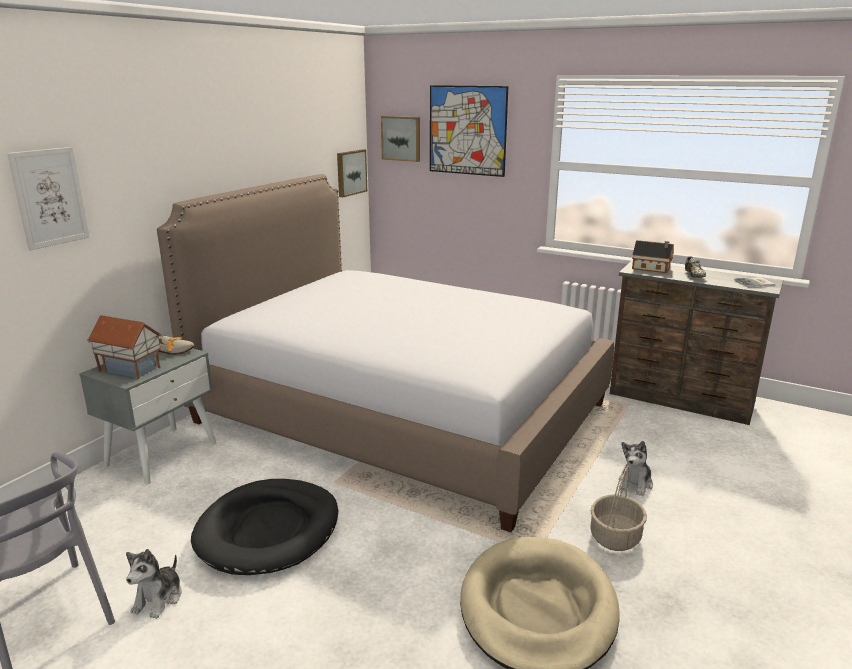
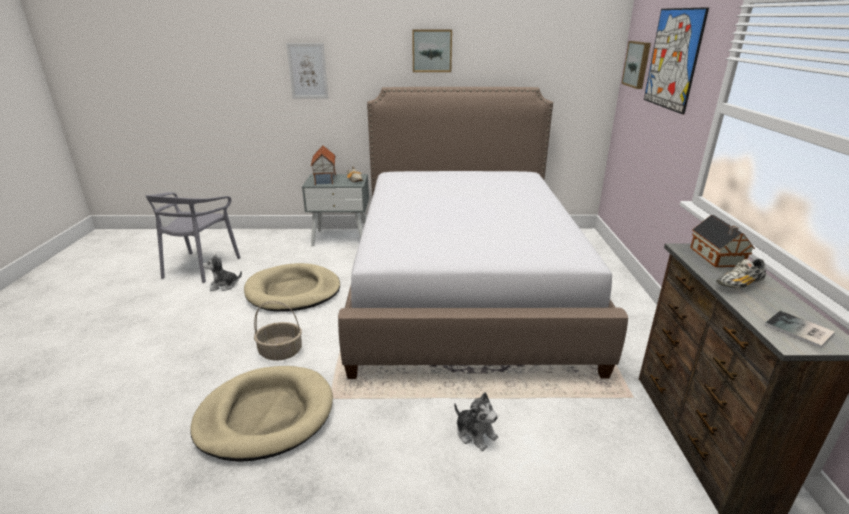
camera: 60 degrees right, 5 degrees up
black dog bed [191,479,338,575] -> beige dog bed [244,263,340,312]
picture [337,149,367,197] -> picture moved to [412,30,452,72]
basket [591,466,647,551] -> basket moved to [254,301,302,361]
plush toy [619,441,653,496] -> plush toy turned 135 degrees counterclockwise [454,392,498,451]

